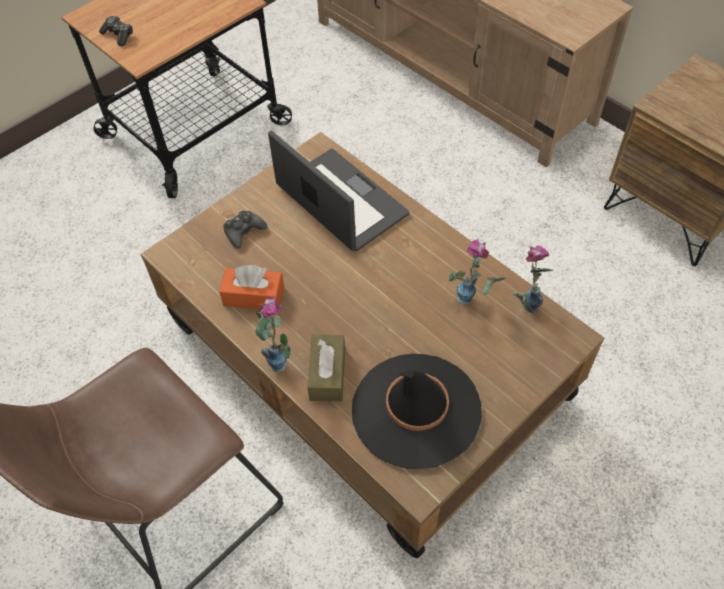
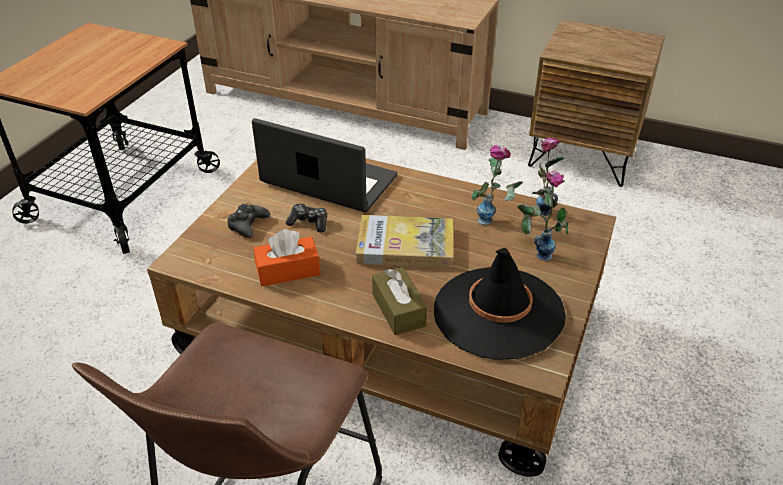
camera: 25 degrees left, 15 degrees down
game controller [99,16,133,46] -> game controller moved to [286,203,327,233]
vase [255,297,290,372] -> vase moved to [517,171,568,261]
none -> book [356,215,453,268]

